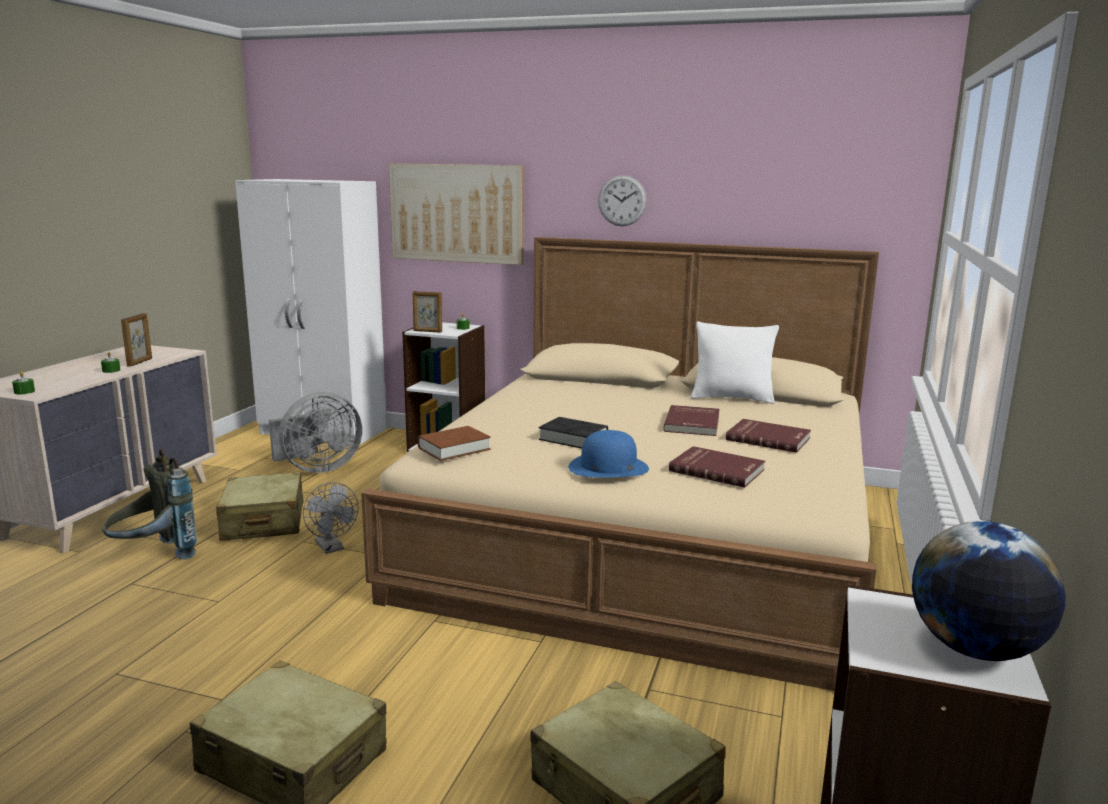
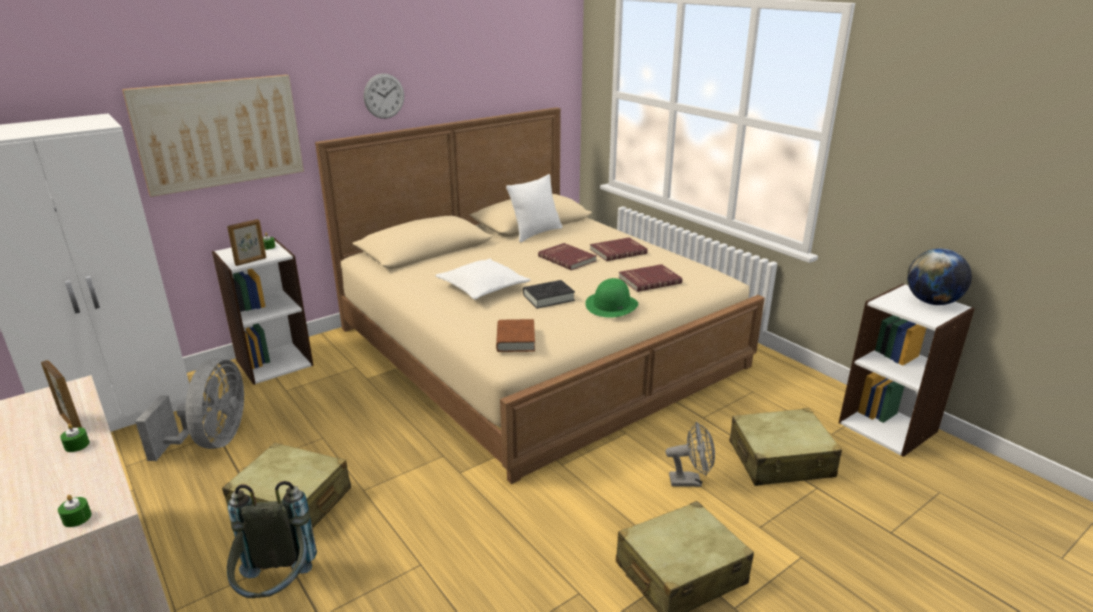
camera: 55 degrees left, 10 degrees up
grey fan [303,482,358,554] -> grey fan moved to [665,422,715,487]
blue hat [568,430,649,478] -> green hat [585,278,638,318]
none -> white pillow [436,259,531,300]

